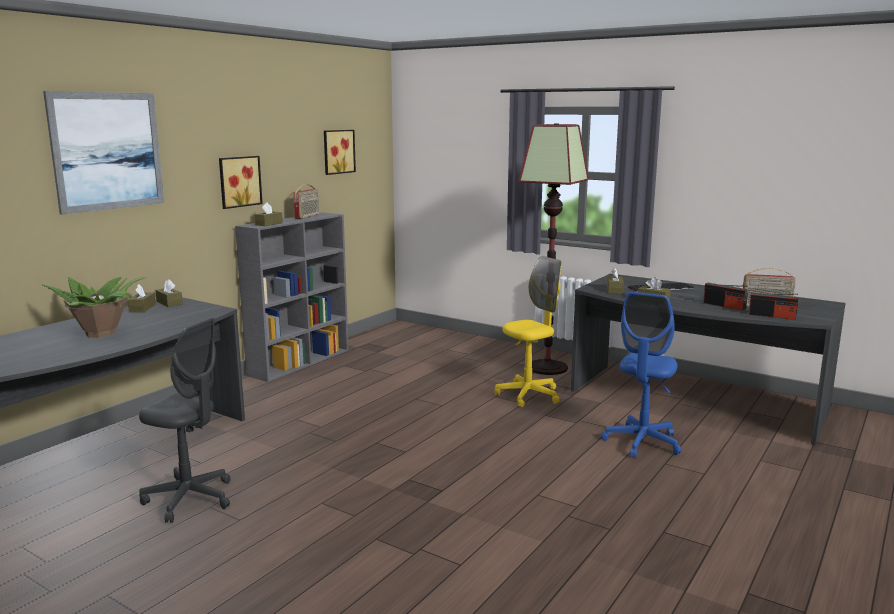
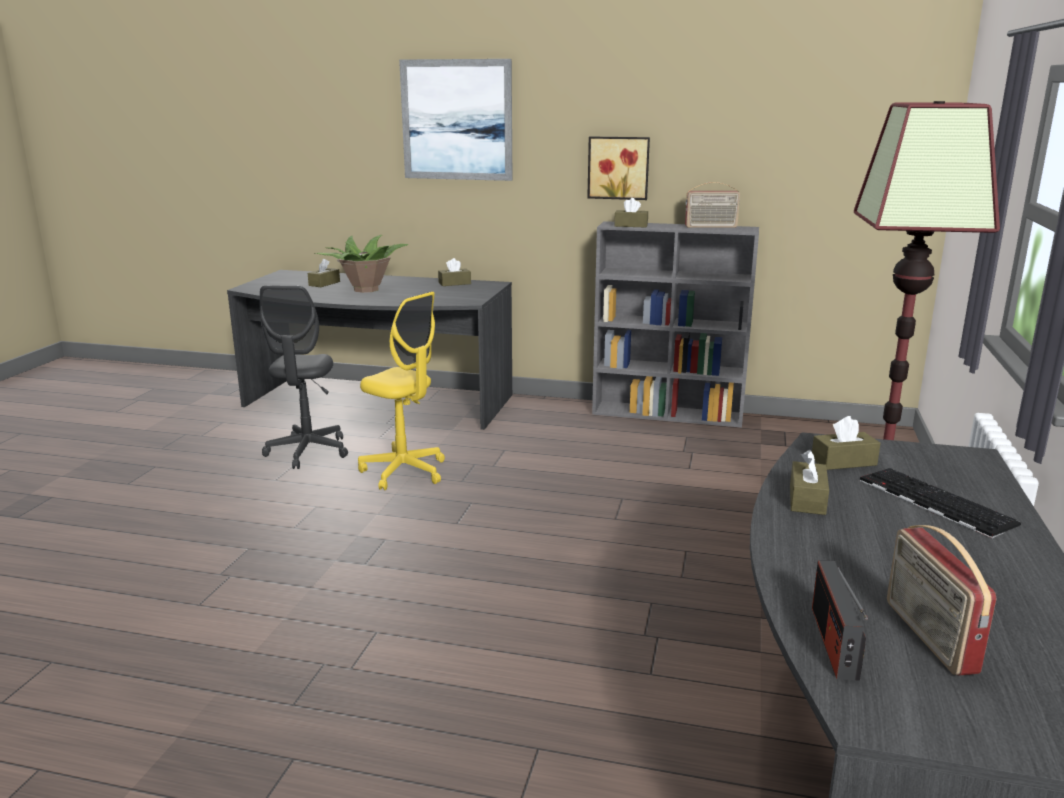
camera: 70 degrees right, 5 degrees up
brown tissue box [156,279,183,307] -> brown tissue box moved to [308,259,340,287]
picture [324,130,356,175] -> none
yellow office chair [494,256,562,407] -> yellow office chair moved to [358,292,445,490]
blue office chair [601,292,681,458] -> none
radio [703,283,748,311] -> none

